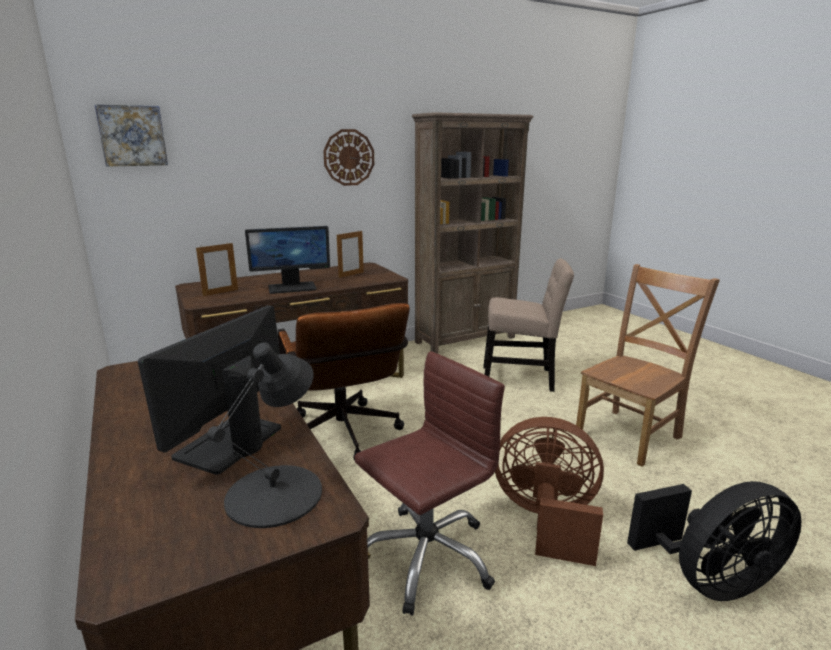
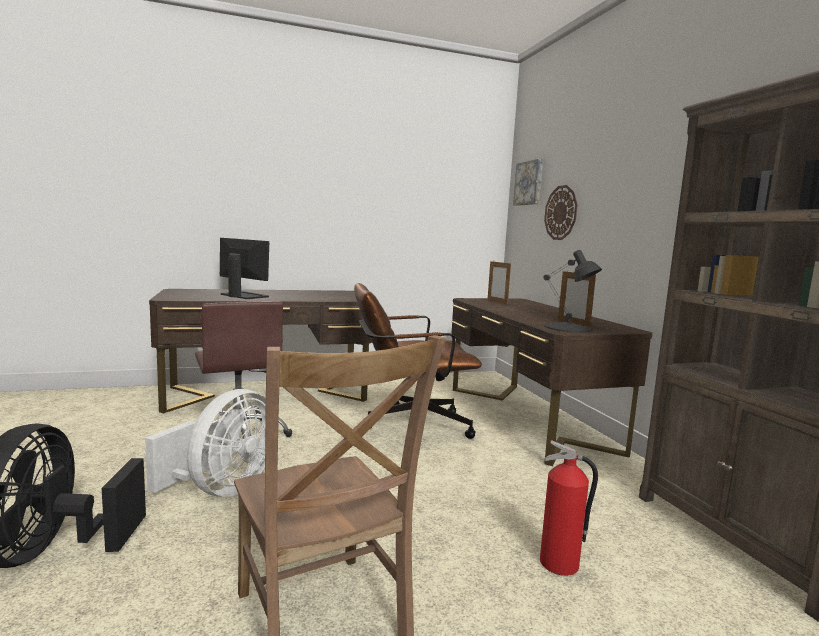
camera: 100 degrees right, 10 degrees down
black table lamp [207,342,322,528] -> black table lamp moved to [543,250,602,333]
monitor [245,226,330,294] -> none
wall clock [323,129,374,186] -> wall clock moved to [544,185,577,240]
beige chair [483,258,574,392] -> fire extinguisher [540,440,598,576]
brown fan [495,417,604,566] -> white fan [145,389,266,497]

